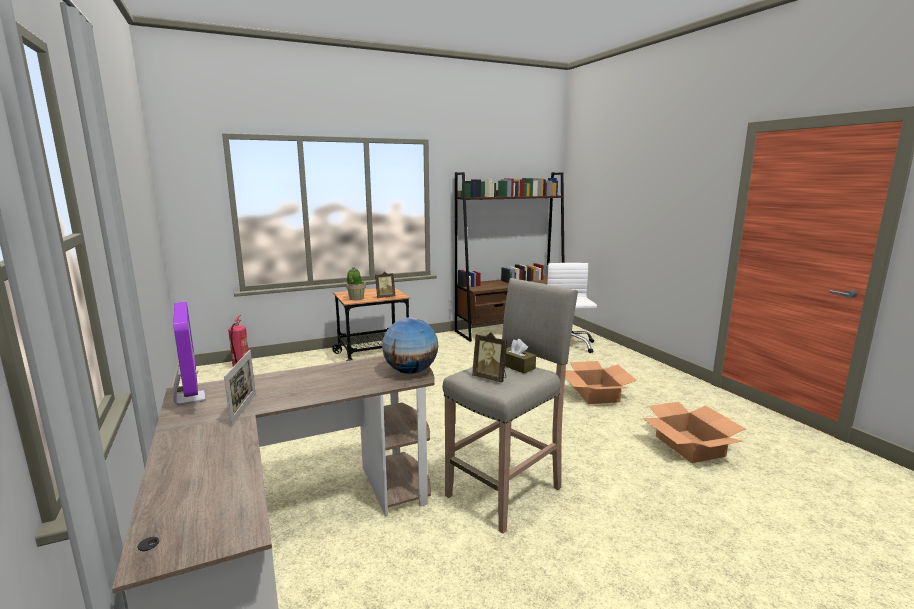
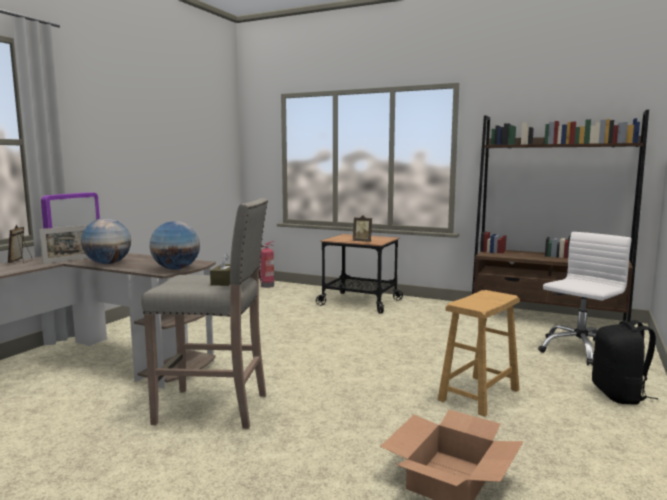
camera: 50 degrees right, 5 degrees down
potted plant [346,268,366,300] -> none
picture frame [472,332,507,383] -> picture frame moved to [8,225,32,263]
cardboard box [565,361,637,404] -> brown stool [438,290,520,417]
none -> globe [81,218,131,264]
none -> black backpack [592,320,658,405]

